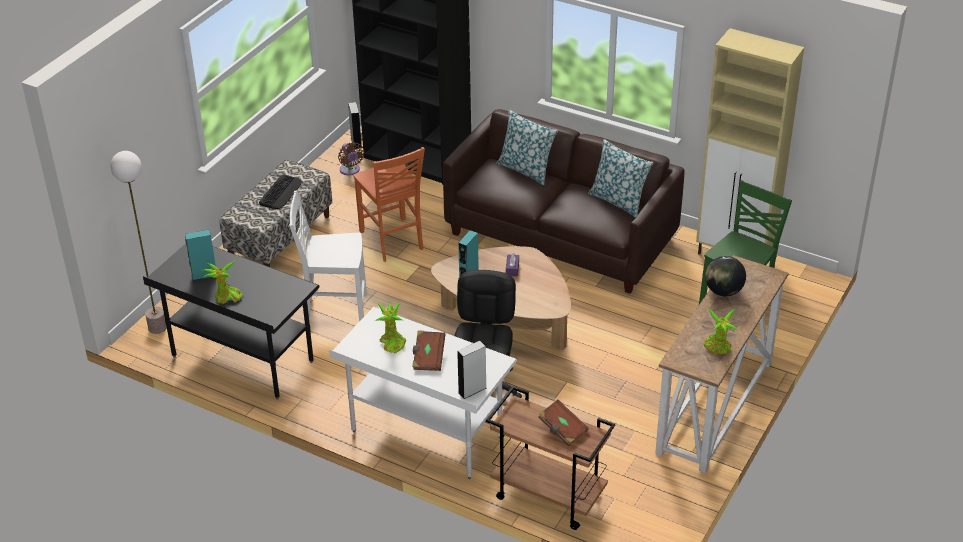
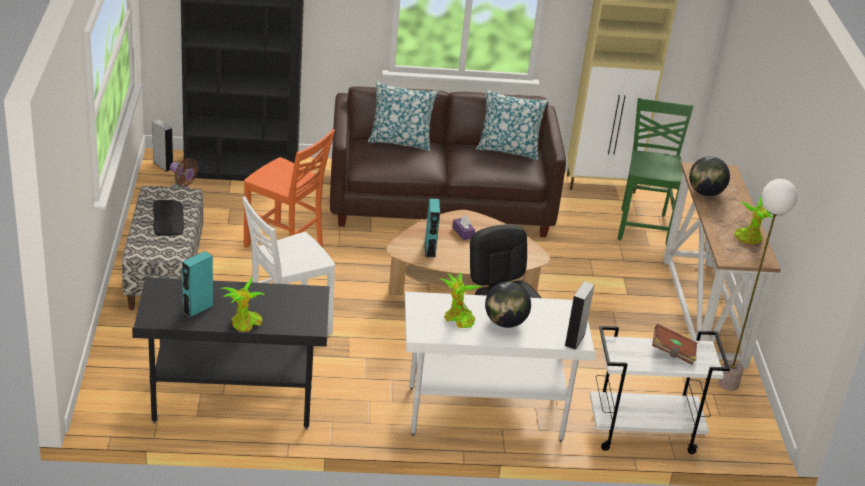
camera: 35 degrees left, 5 degrees down
floor lamp [111,151,167,334] -> floor lamp moved to [718,179,798,391]
brown book [412,330,446,371] -> globe [485,282,531,328]
brown cart [486,386,615,530] -> white cart [590,326,730,454]

